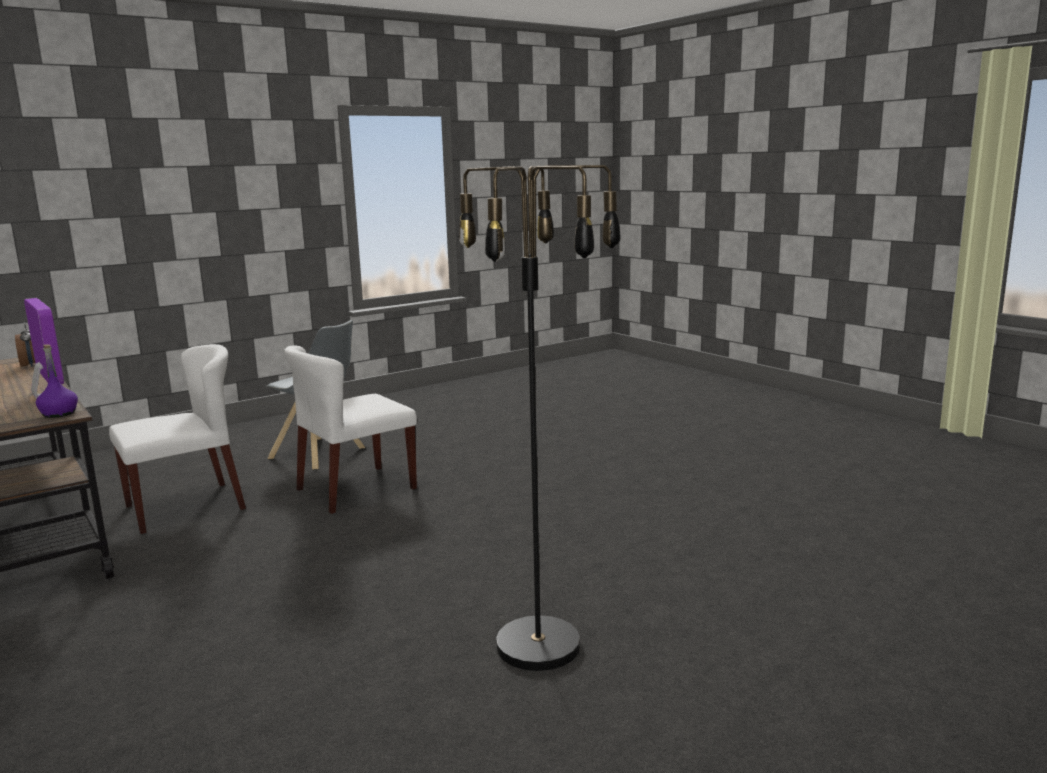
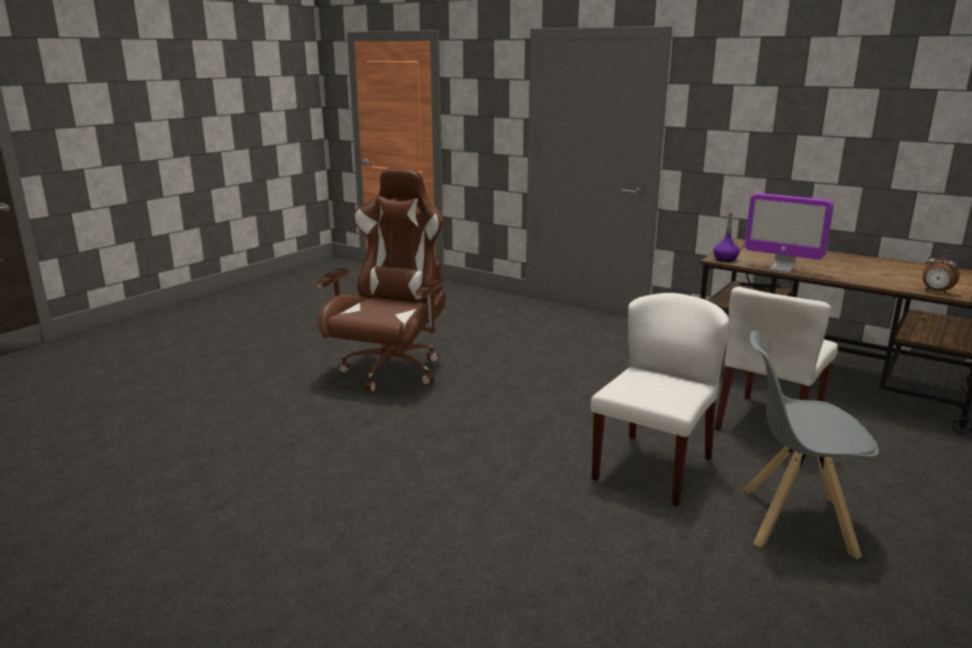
camera: 160 degrees right, 5 degrees up
floor lamp [459,165,620,671] -> brown office chair [317,167,446,392]

